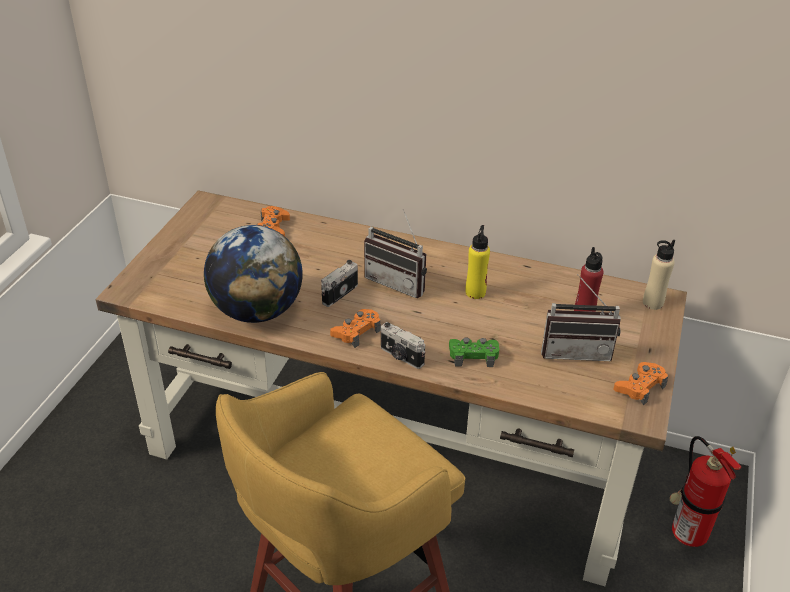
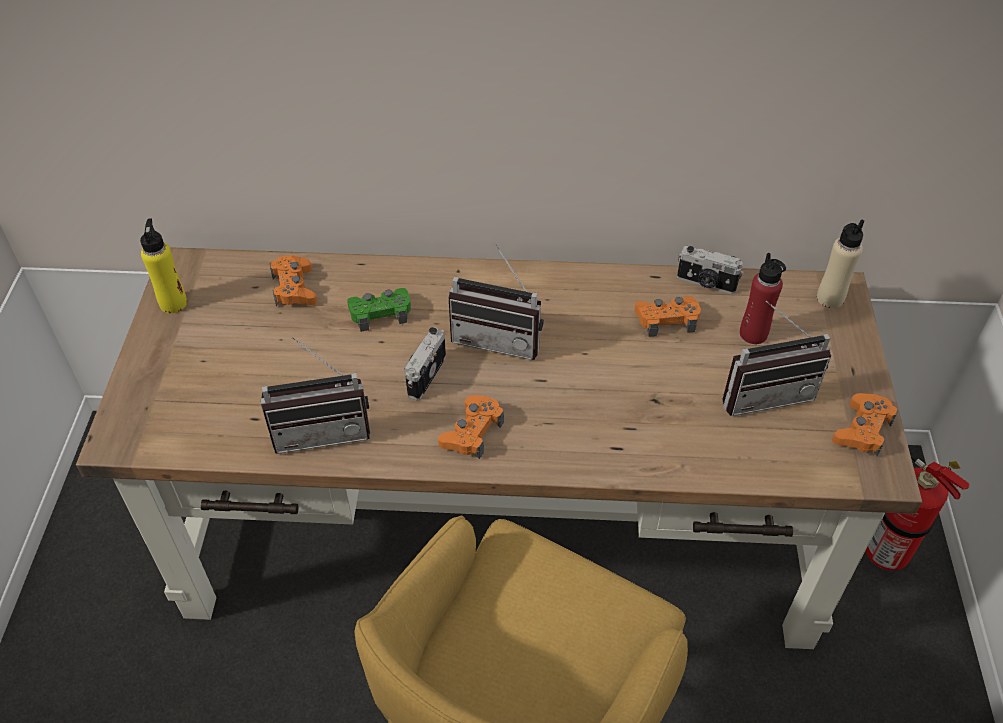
camera: 15 degrees left, 10 degrees up
globe [204,225,303,323] -> radio [260,337,370,454]
camera [381,322,425,369] -> camera moved to [677,246,744,294]
green game controller [449,337,499,367] -> green game controller moved to [347,288,411,332]
yellow bottle [465,225,490,299] -> yellow bottle moved to [140,219,187,313]
none -> orange game controller [634,296,701,337]

